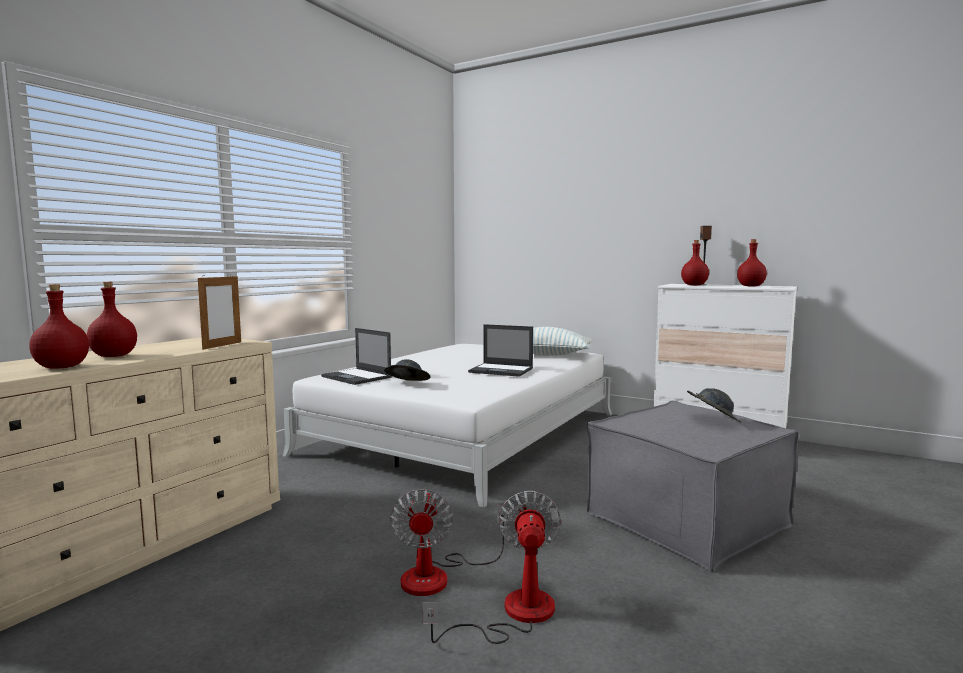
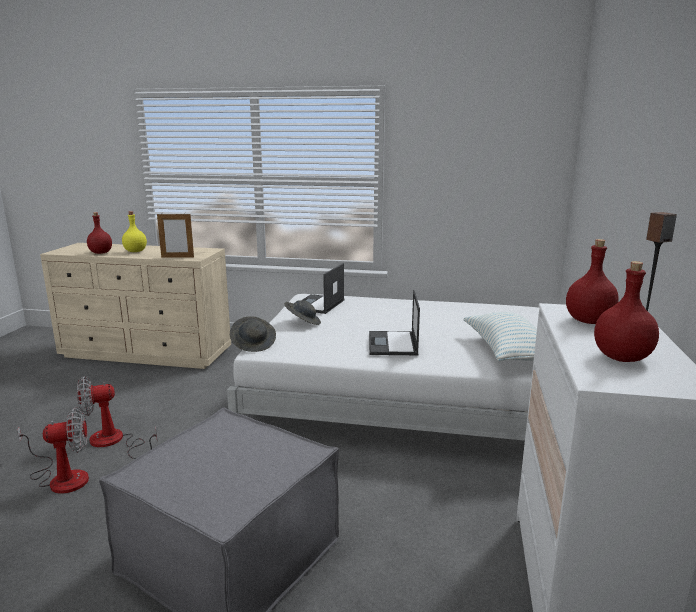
camera: 70 degrees right, 10 degrees up
red bottle [87,282,137,357] -> yellow bottle [122,211,147,252]
grey hat [687,388,741,422] -> grey hat moved to [230,317,276,352]

